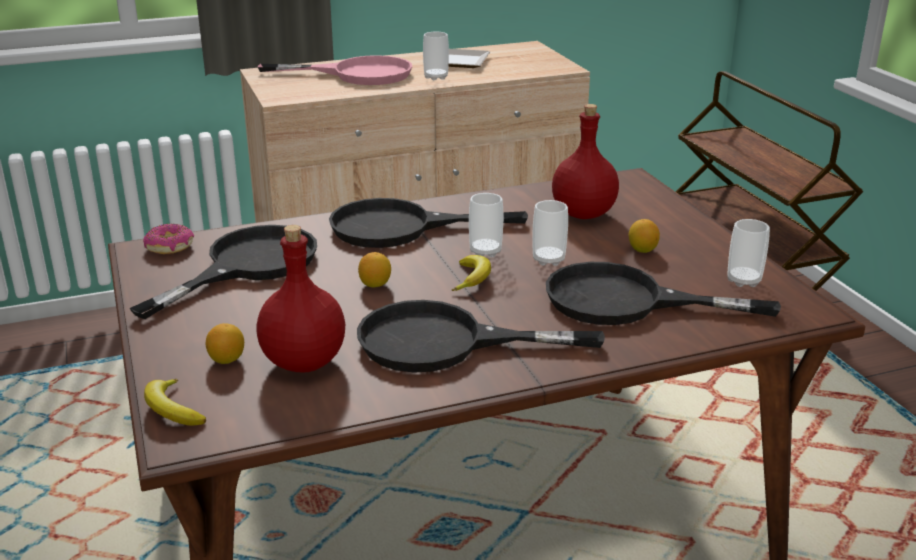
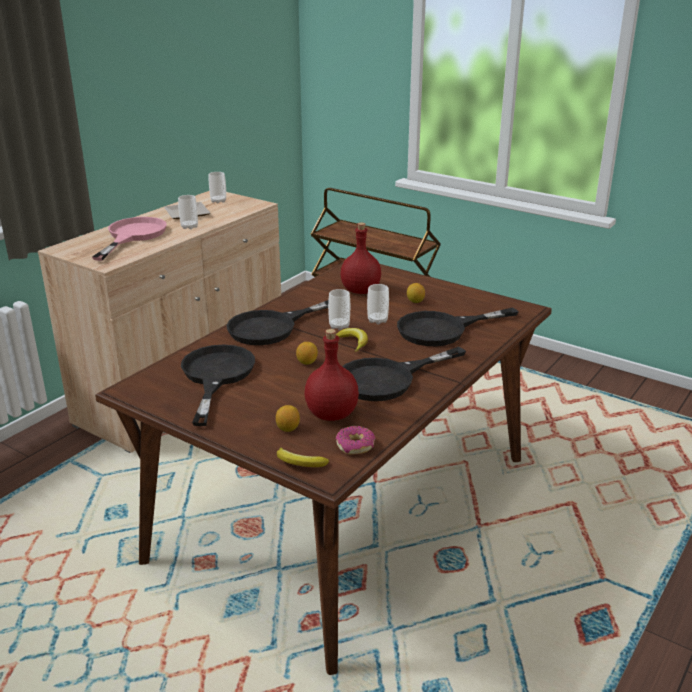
camera: 35 degrees left, 0 degrees up
donut [143,224,194,254] -> donut moved to [335,426,376,455]
pink frying pan [258,55,413,85] -> pink frying pan turned 45 degrees counterclockwise [92,217,167,261]
cup [728,219,770,287] -> cup moved to [209,172,226,203]

